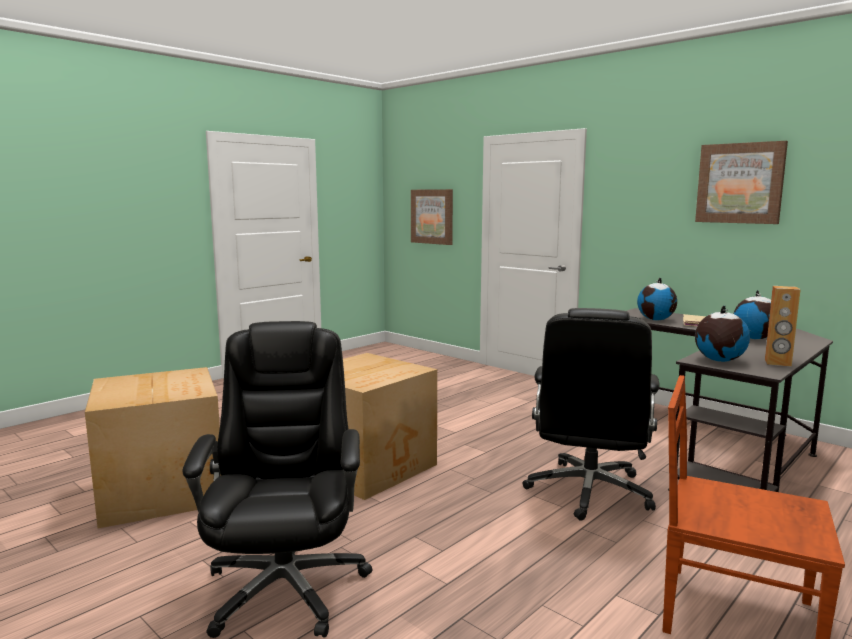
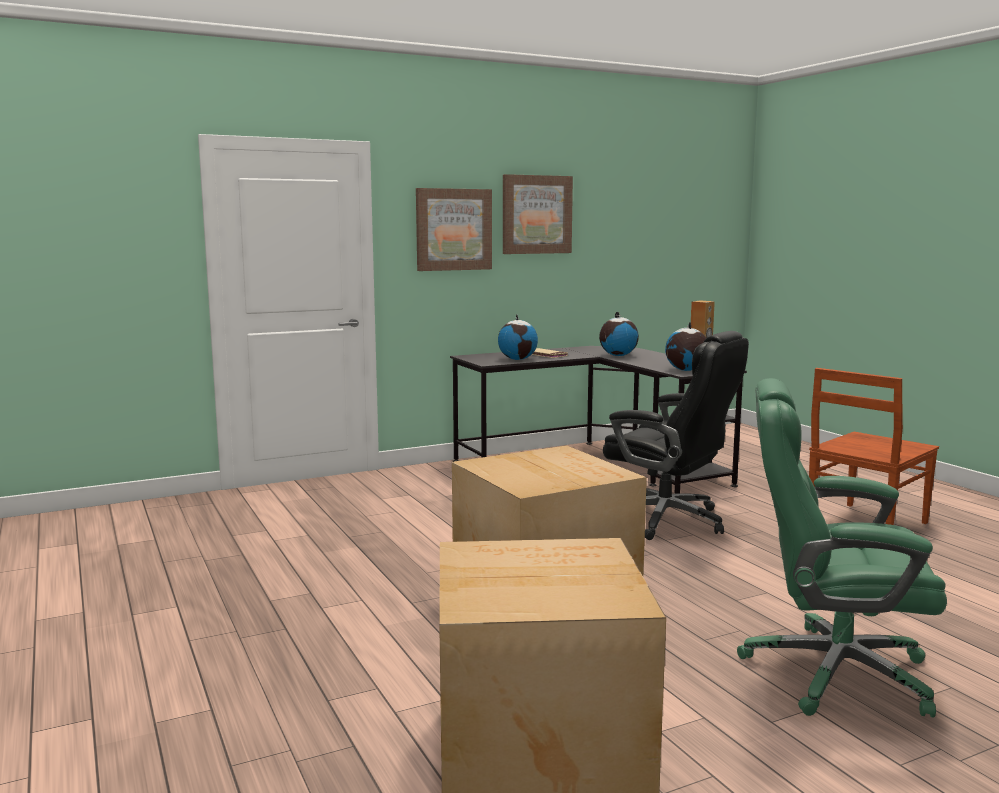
camera: 70 degrees left, 0 degrees up
black office chair [182,321,373,638] -> green office chair [737,378,947,717]
picture [411,189,453,245] -> picture moved to [416,188,492,271]

